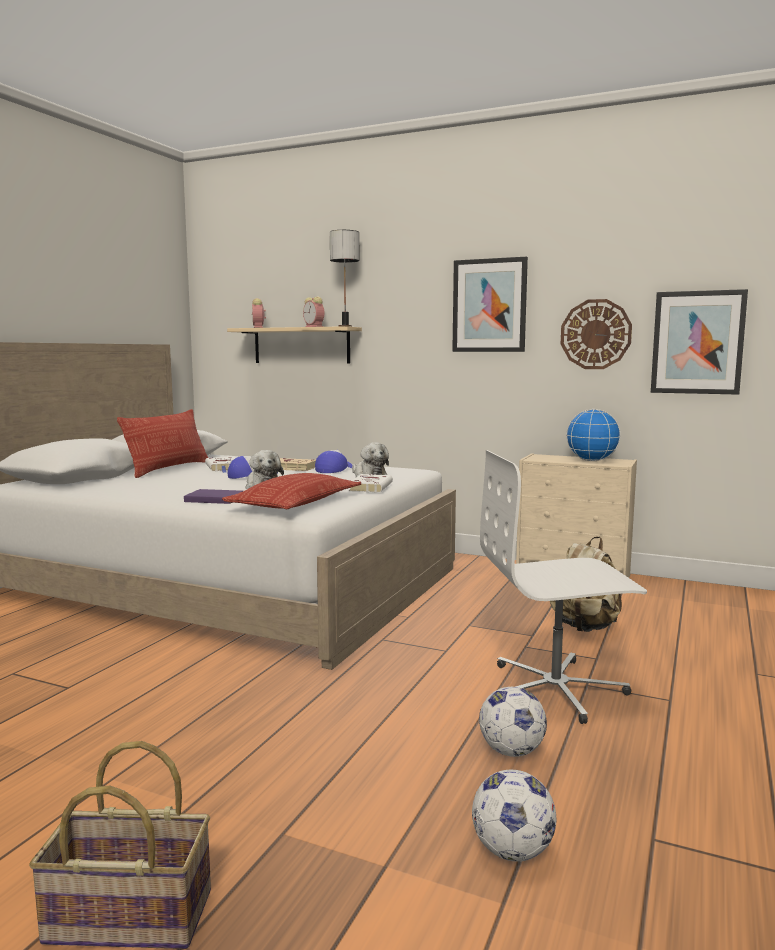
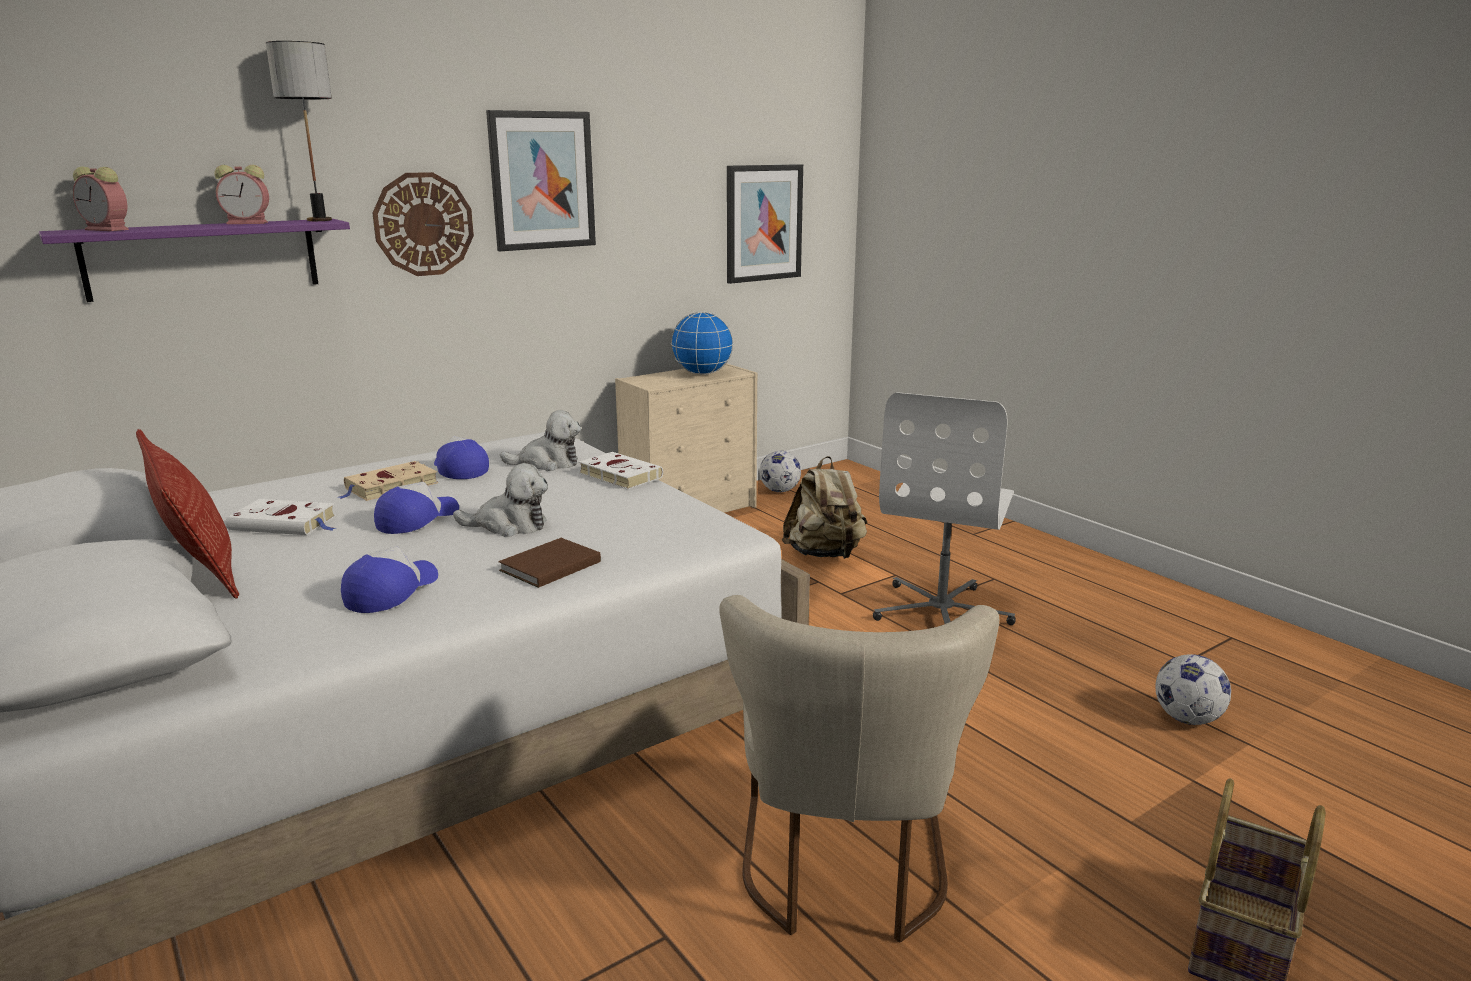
camera: 60 degrees left, 10 degrees up
purple book [184,489,243,504] -> brown book [499,538,601,588]
pillow [222,473,362,509] -> none
beige shelf [227,326,362,364] -> purple shelf [39,219,350,302]
football [479,687,547,757] -> football moved to [760,451,801,492]
wall clock [561,299,632,369] -> wall clock moved to [372,172,474,276]
none -> cap [341,546,438,613]
none -> beige chair [719,595,999,943]

